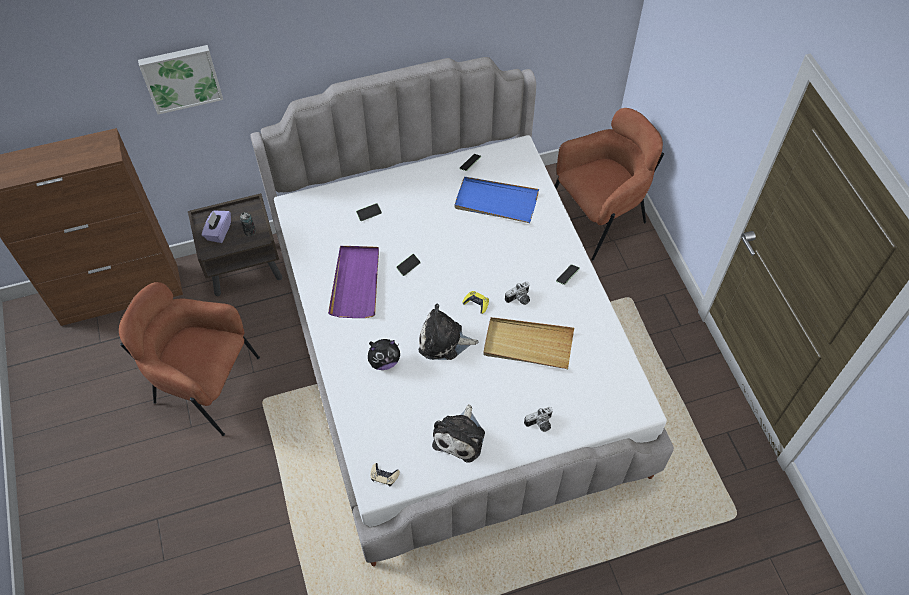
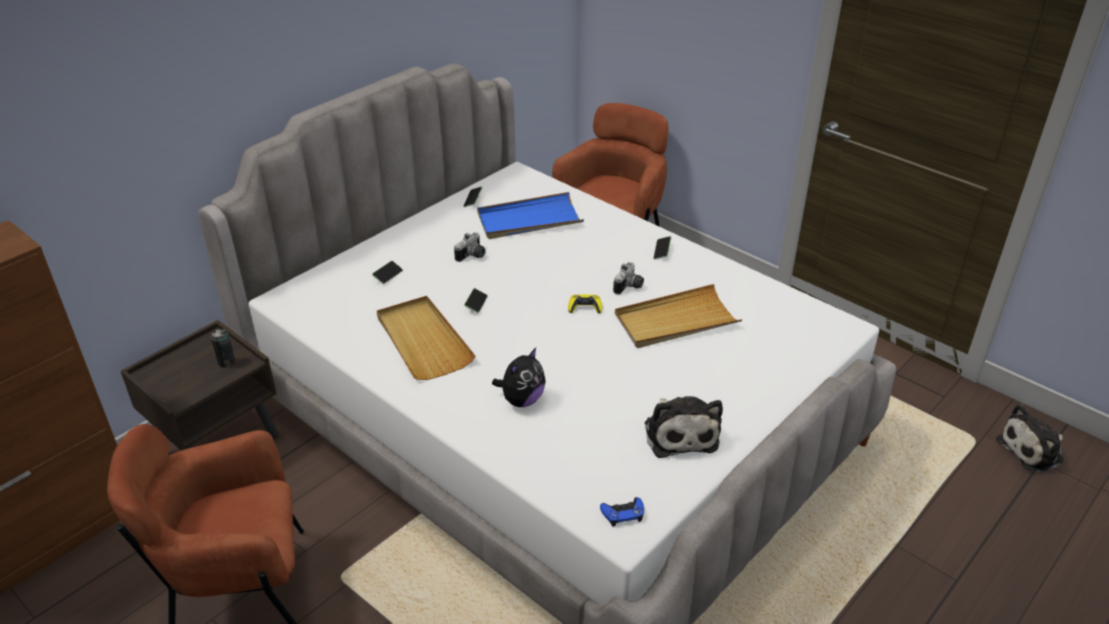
camera: 30 degrees left, 20 degrees down
picture [138,45,223,115] -> none
purple tissue box [202,211,231,243] -> none
purple tray [328,246,379,318] -> beige tray [377,296,475,380]
beige game controller [370,463,400,486] -> blue game controller [600,497,644,527]
plush toy [419,304,479,360] -> plush toy moved to [996,404,1064,473]
camera [524,406,553,432] -> camera moved to [454,232,486,262]

